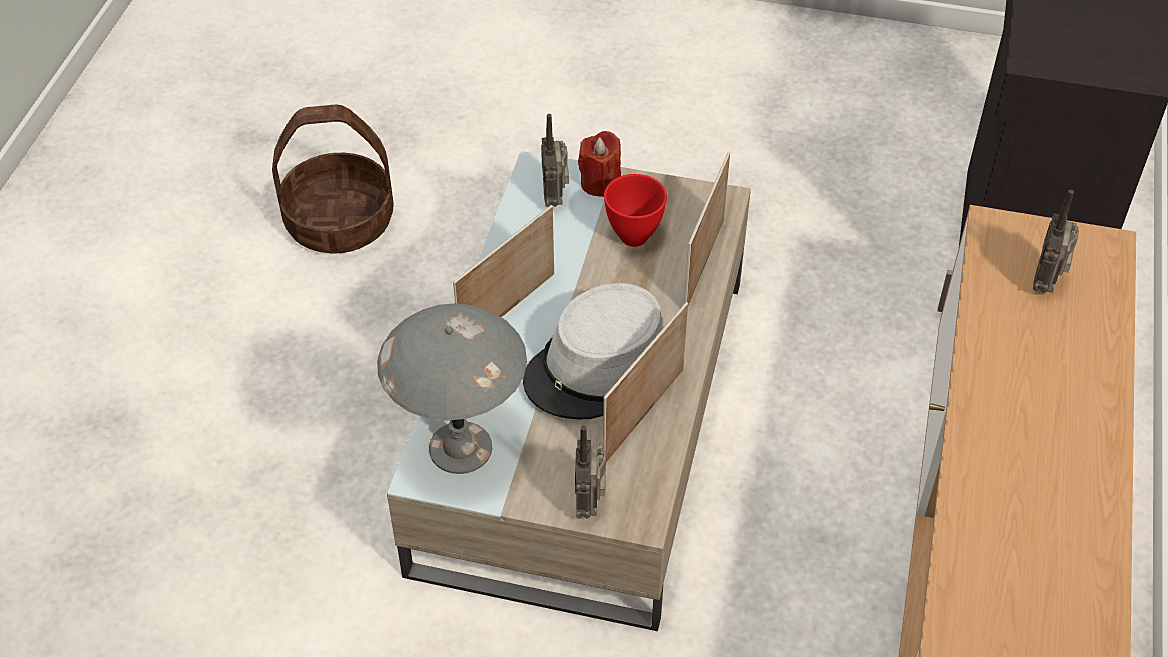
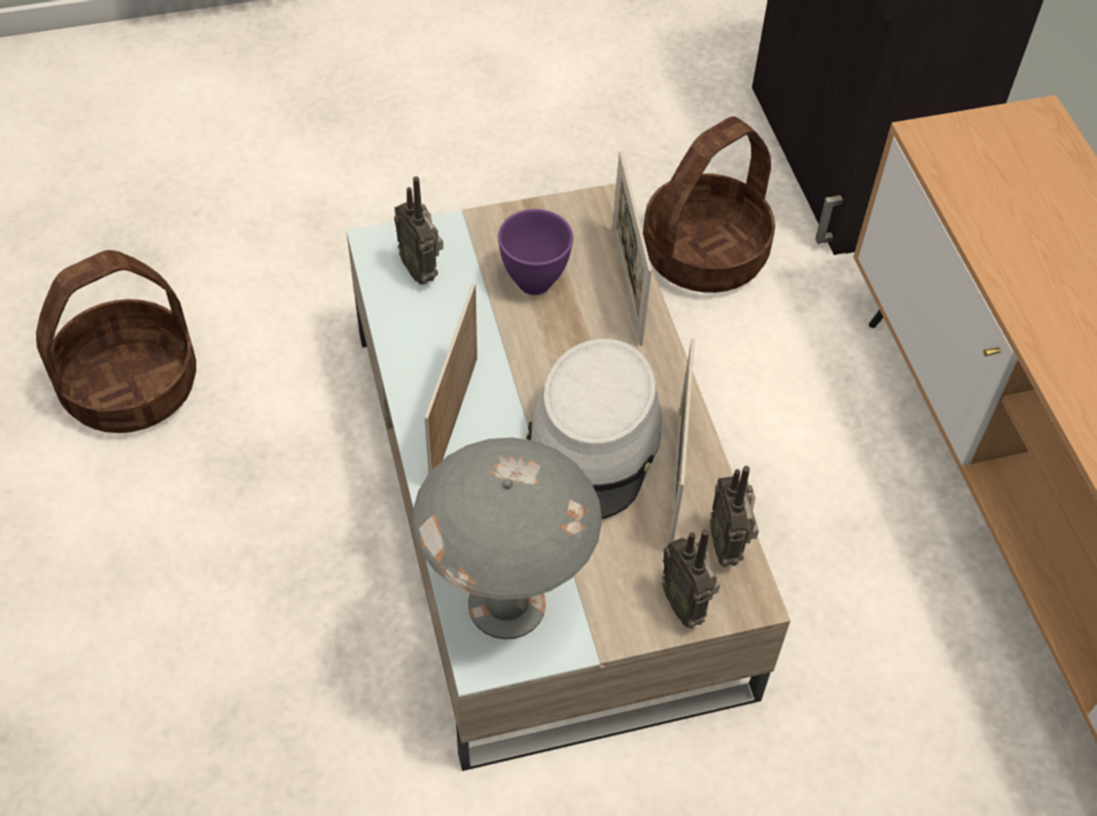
camera: 30 degrees left, 5 degrees up
red candle [578,131,621,197] -> none
red bowl [604,174,667,247] -> purple bowl [498,209,573,295]
radio [1033,190,1079,293] -> radio moved to [710,466,759,567]
none -> basket [643,116,775,293]

